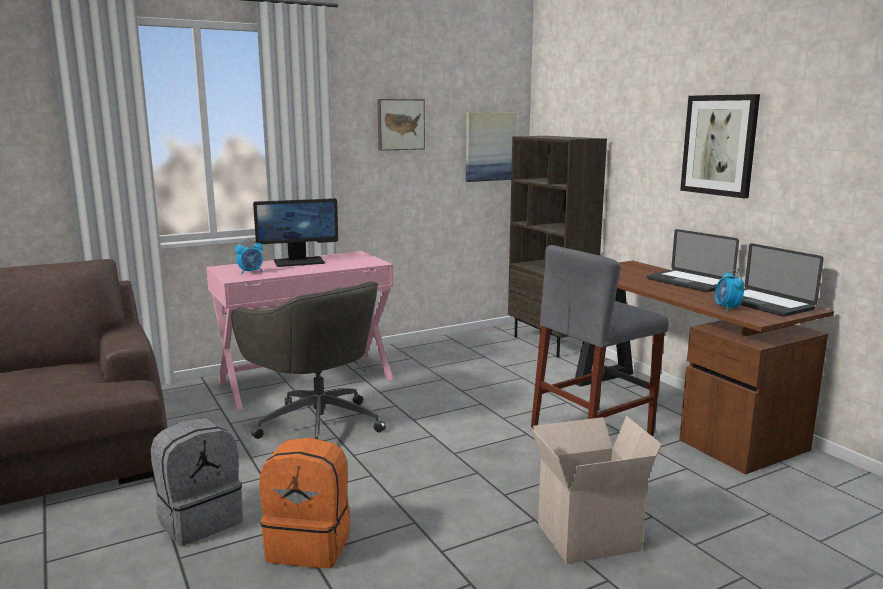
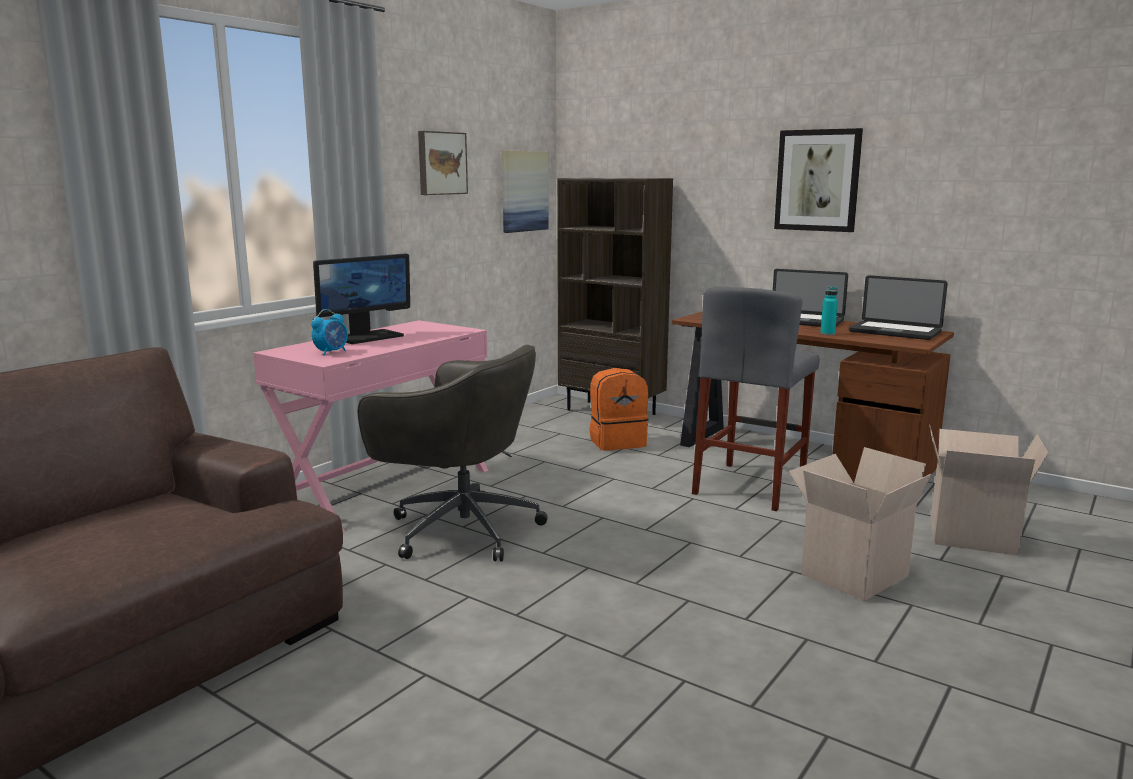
camera: 25 degrees left, 0 degrees up
grey backpack [151,418,243,546] -> none
orange backpack [259,438,350,568] -> orange backpack moved to [590,368,649,451]
alarm clock [715,269,744,312] -> none
none -> turquoise bottle [820,286,838,335]
none -> cardboard box [929,424,1049,556]

